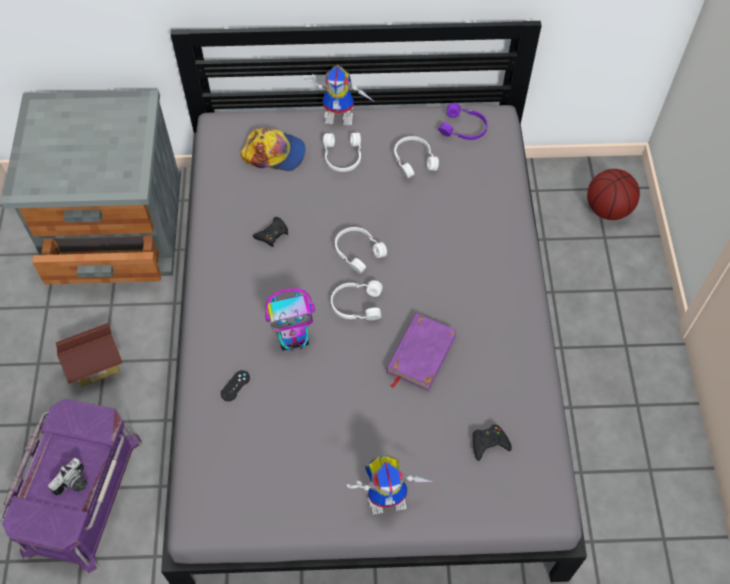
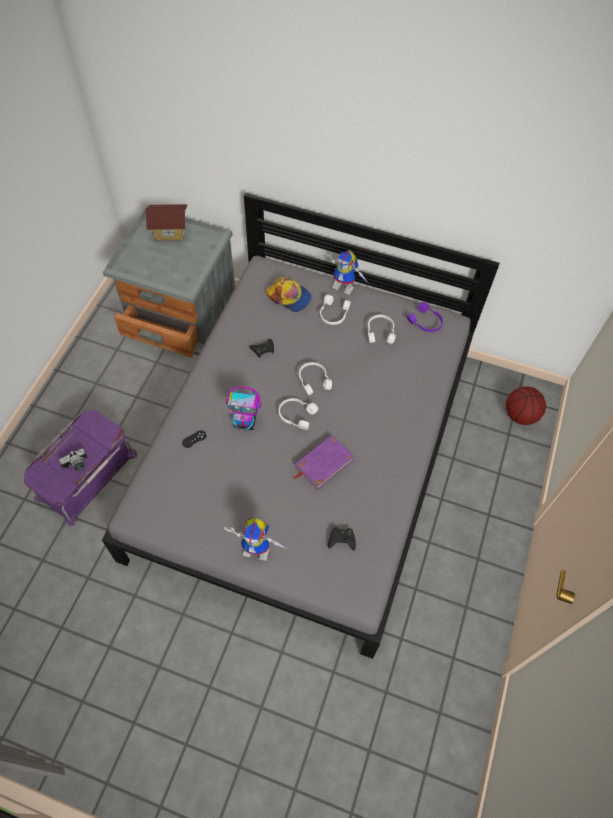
camera: 20 degrees right, 0 degrees up
toy house [55,323,123,387] -> toy house moved to [146,204,187,240]

